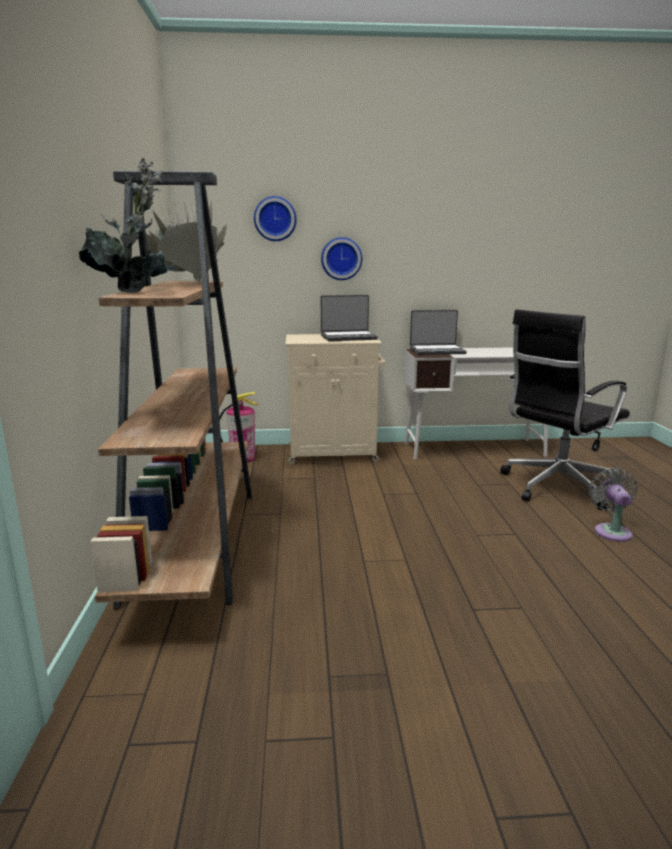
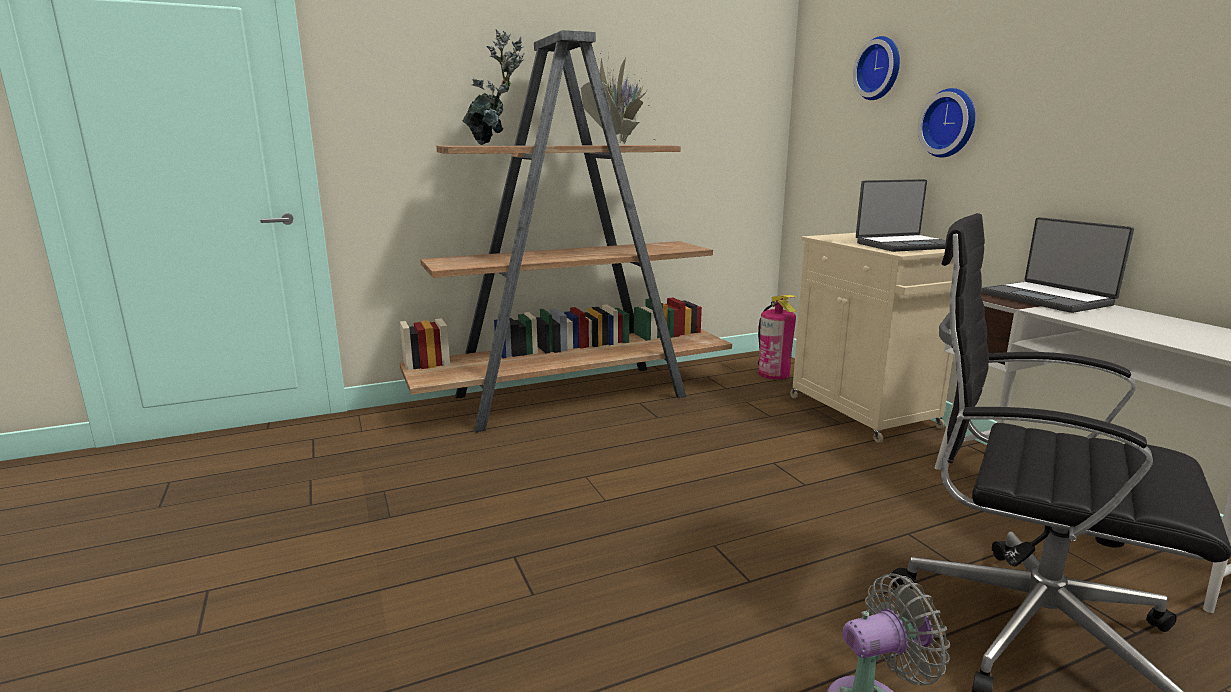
camera: 70 degrees right, 0 degrees up
laptop [321,295,378,341] -> laptop turned 75 degrees counterclockwise [856,179,946,252]

